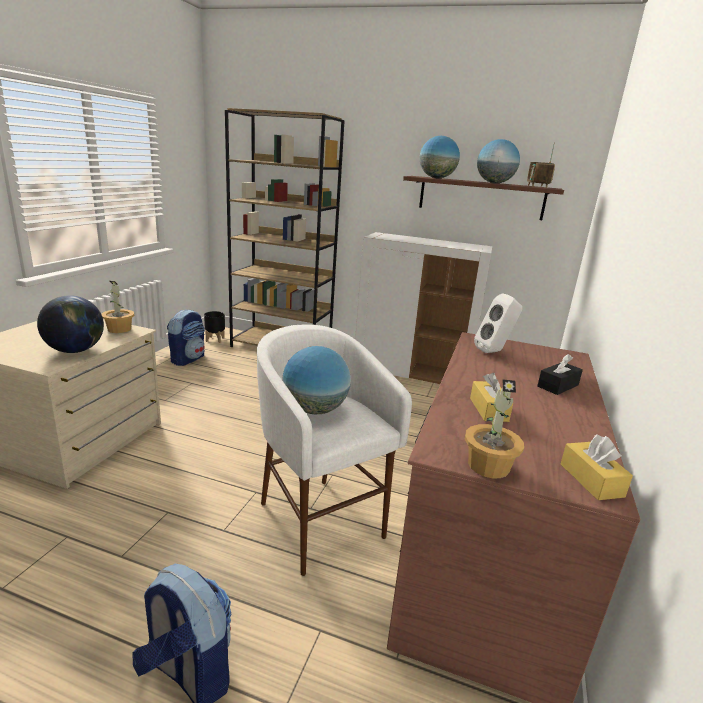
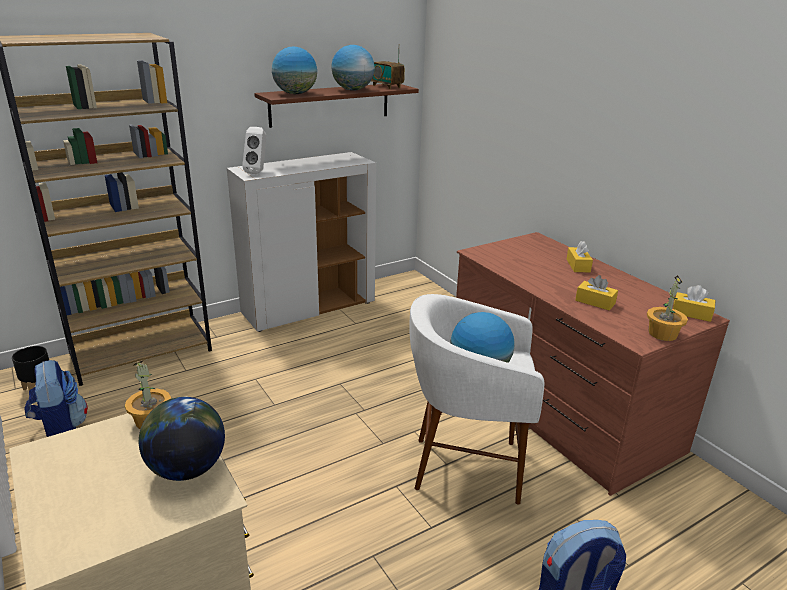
camera: 50 degrees left, 5 degrees up
white speaker [474,293,522,353] -> white speaker moved to [242,127,266,174]
black tissue box [537,354,583,395] -> yellow tissue box [566,241,593,272]

